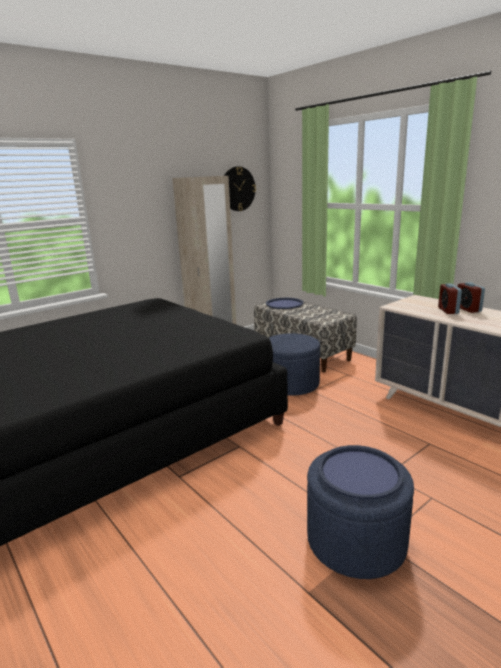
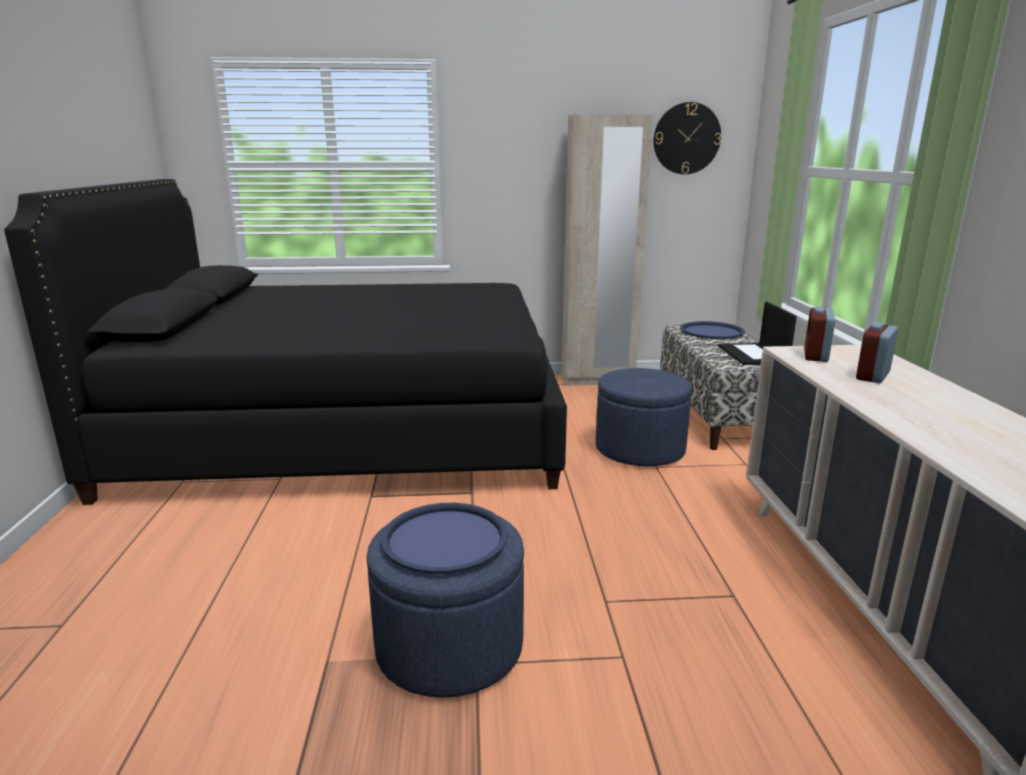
camera: 35 degrees right, 0 degrees up
alarm clock [458,282,485,313] -> alarm clock moved to [804,306,835,362]
none -> laptop [718,301,797,365]

